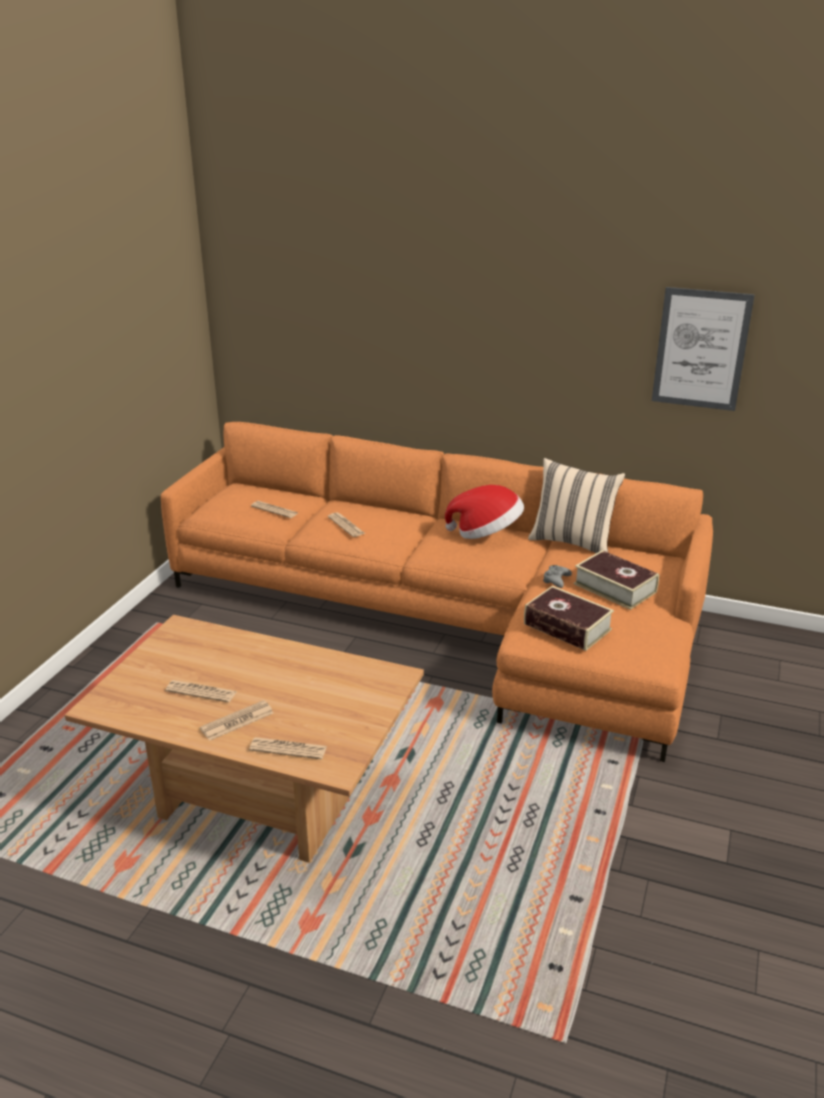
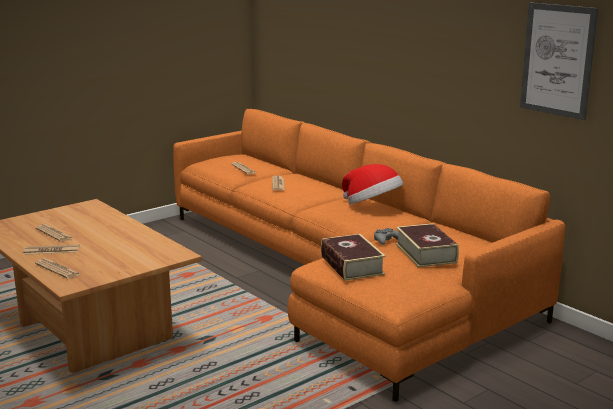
camera: 30 degrees right, 10 degrees down
beige pillow [528,458,625,553] -> none

